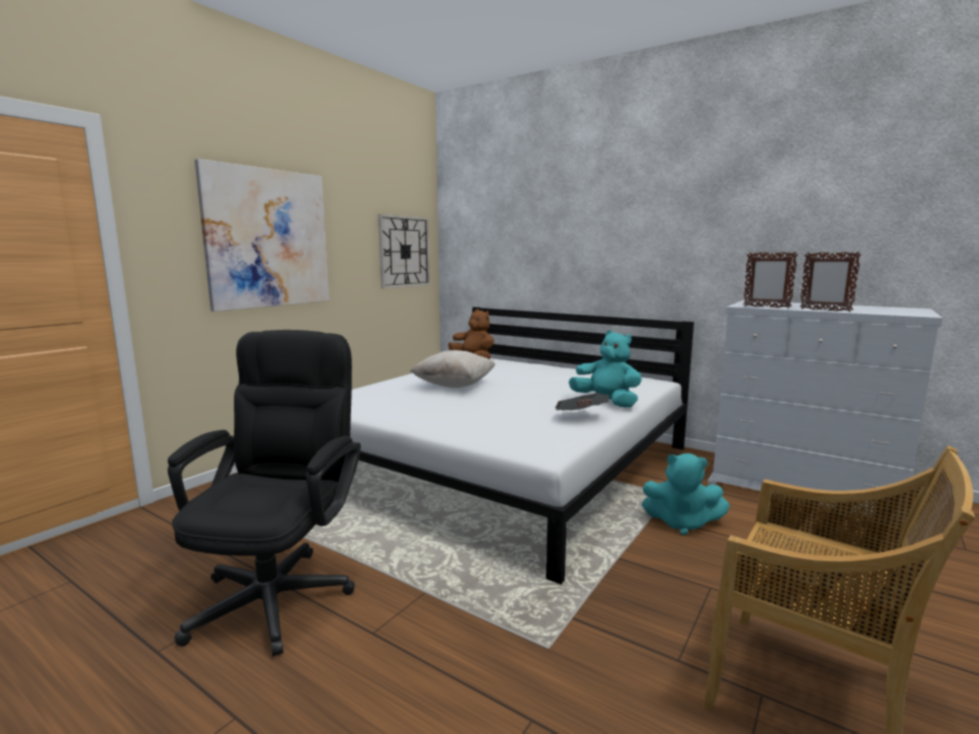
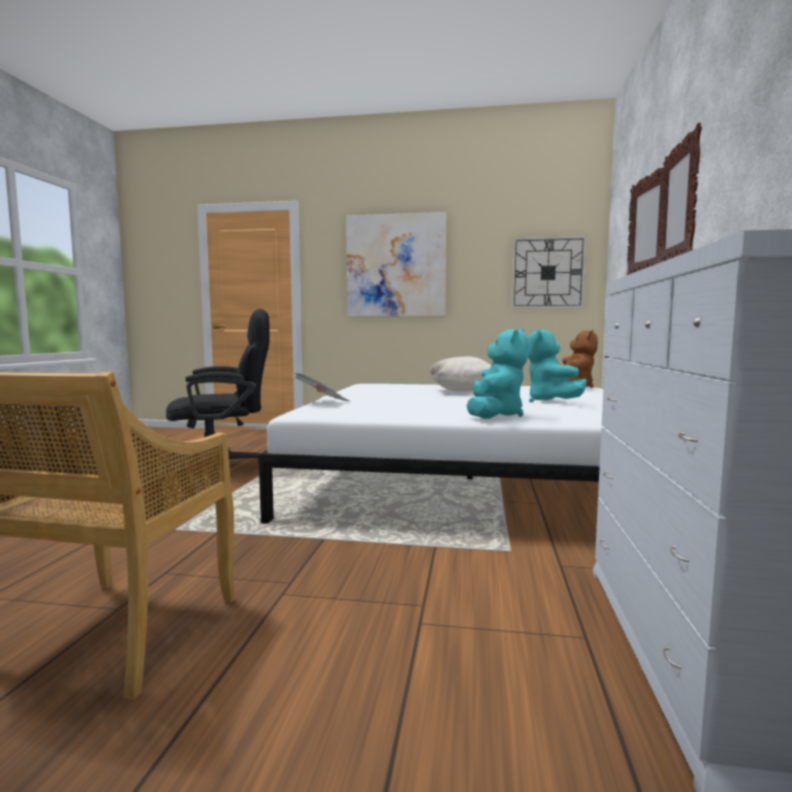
camera: 65 degrees right, 5 degrees down
newspaper [555,393,610,410] -> newspaper moved to [295,373,350,401]
turquoise plush toy [642,453,730,535] -> turquoise plush toy moved to [528,329,587,402]

